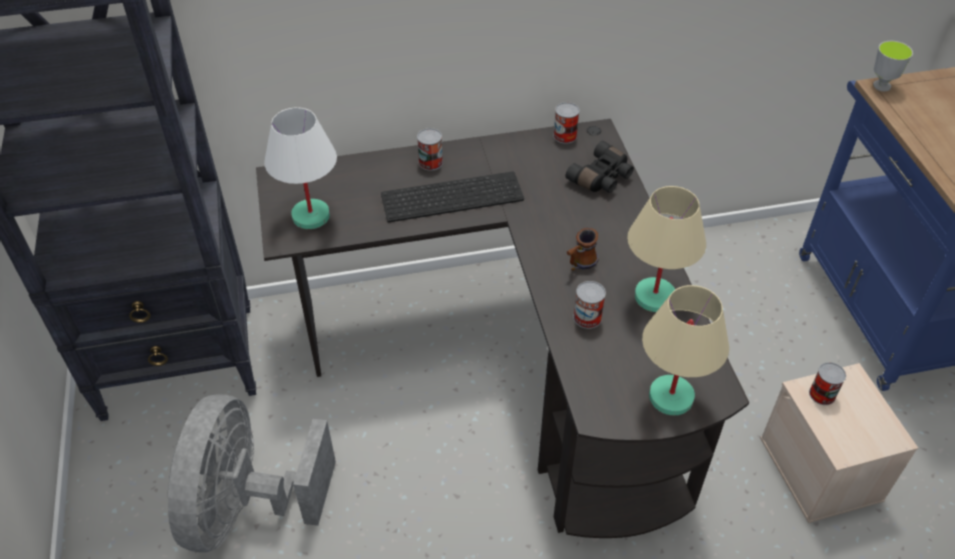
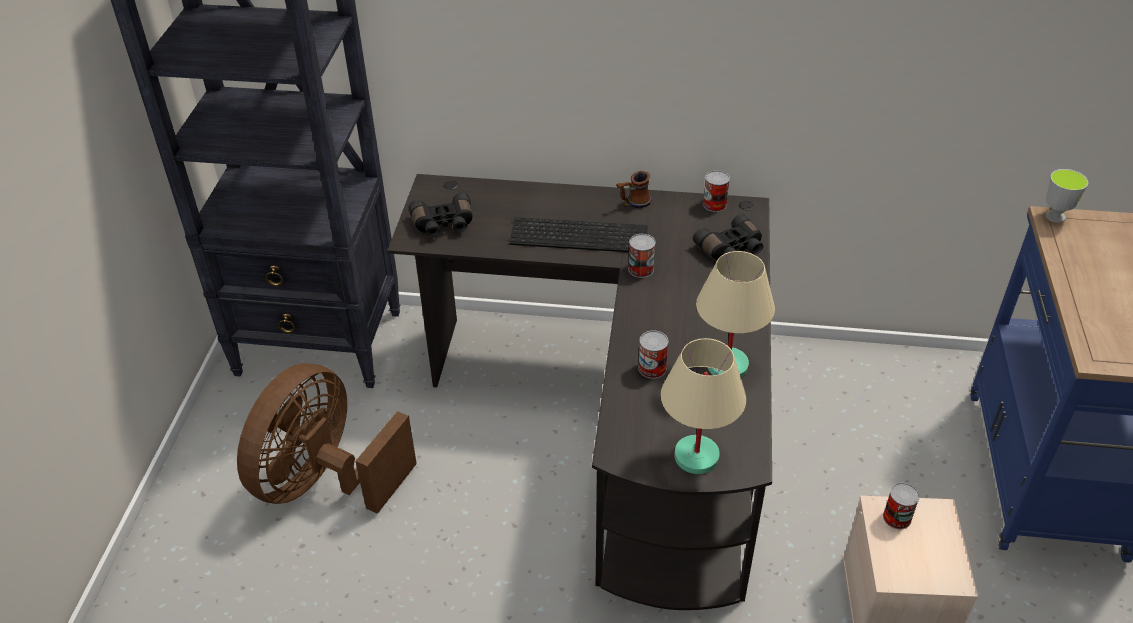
camera: 20 degrees right, 5 degrees down
grey fan [167,395,336,552] -> brown fan [237,363,417,514]
white table lamp [264,108,337,229] -> black binoculars [408,193,473,237]
can [417,128,443,171] -> can moved to [628,234,656,278]
mug [567,228,599,271] -> mug moved to [616,171,652,208]

